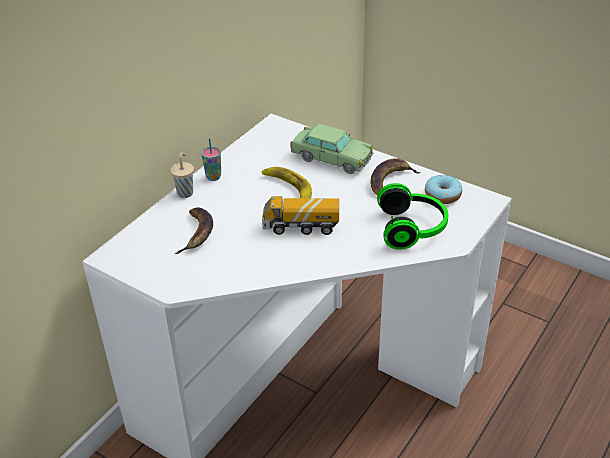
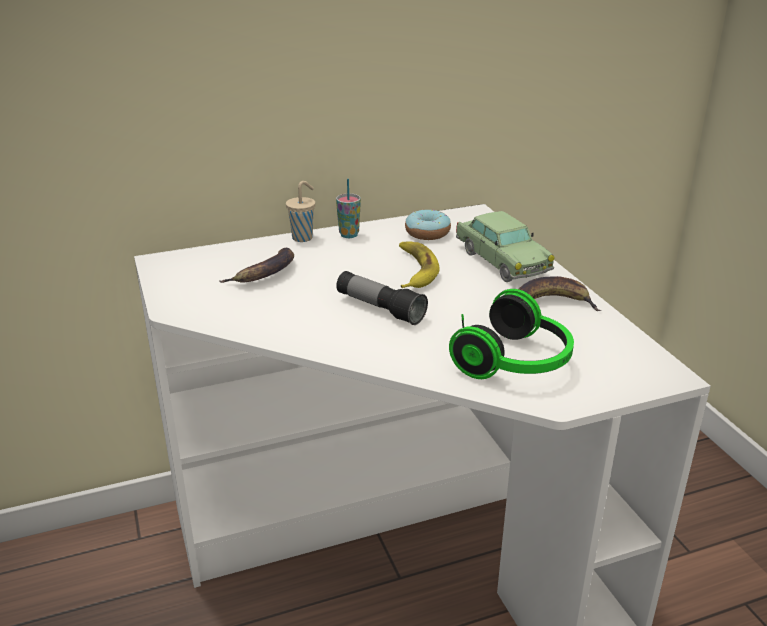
camera: 35 degrees right, 10 degrees down
toy truck [262,196,339,235] -> flashlight [336,271,428,325]
donut [425,175,462,204] -> donut moved to [405,210,451,240]

